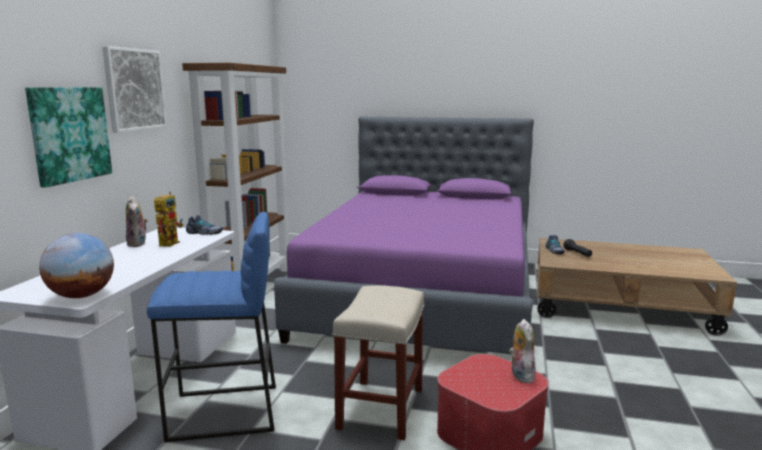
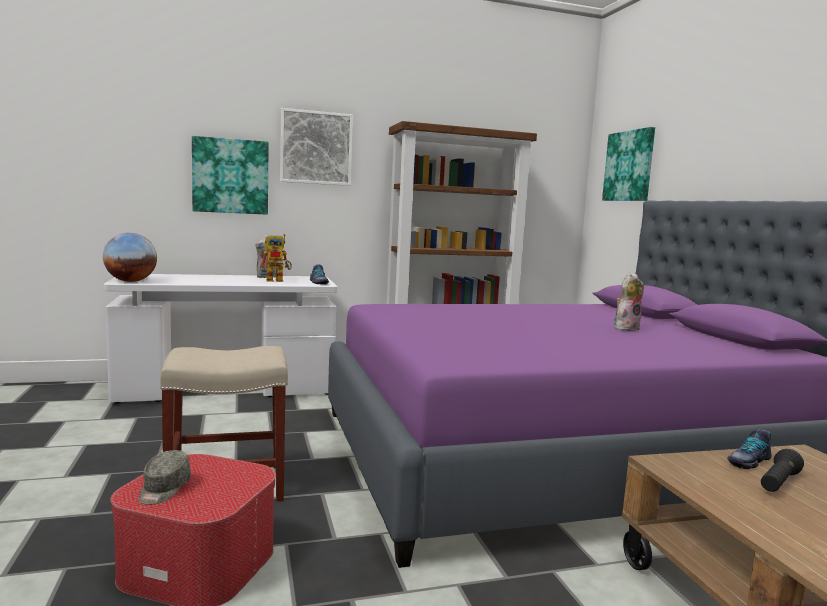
camera: 60 degrees right, 5 degrees down
blue stool [147,212,276,442] -> none
plush toy [509,319,536,383] -> plush toy moved to [614,272,644,331]
none -> grey cap [139,450,191,505]
none -> picture [602,127,655,201]

